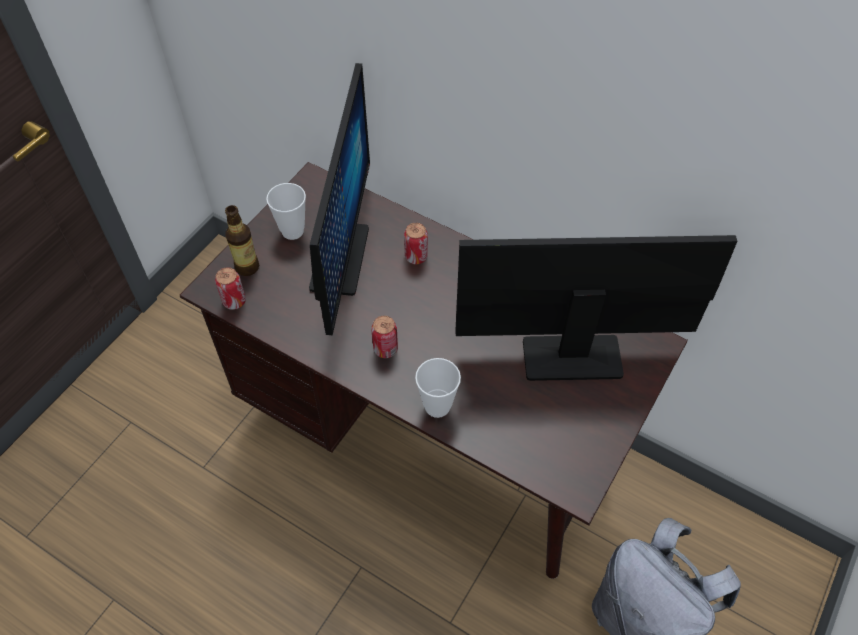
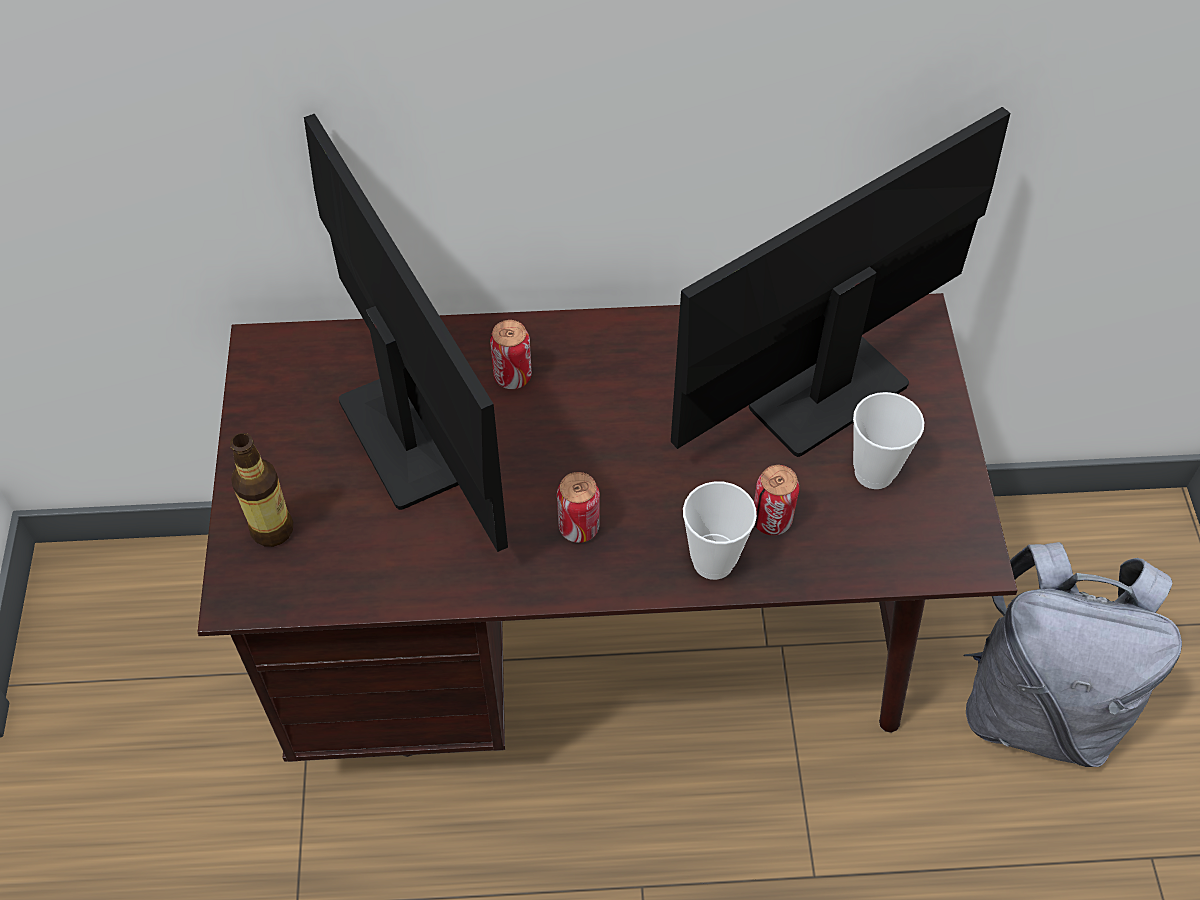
camera: 35 degrees left, 0 degrees up
can [215,267,246,310] -> can moved to [754,465,799,535]
cup [266,183,306,240] -> cup moved to [853,392,924,489]

